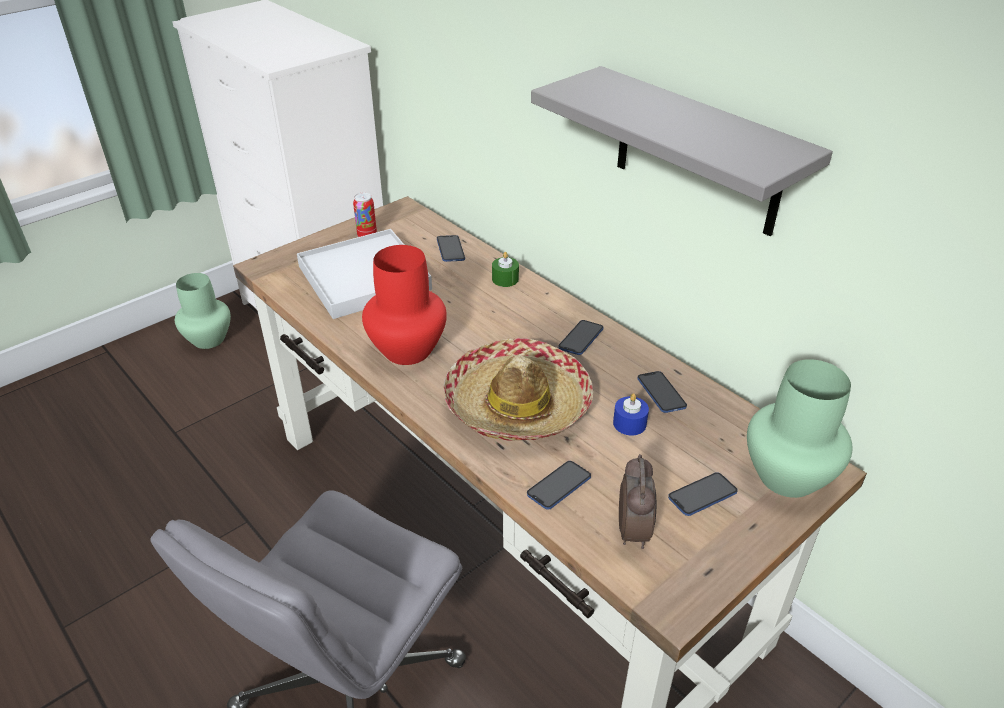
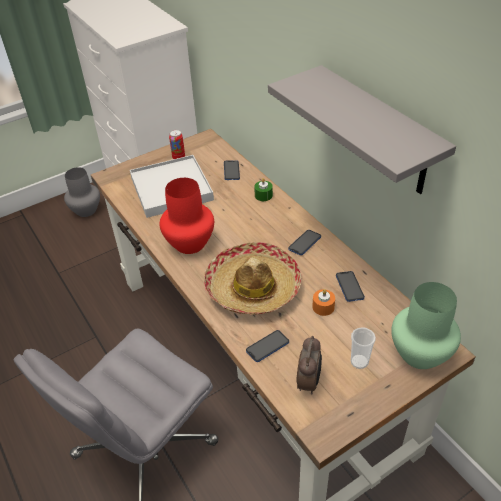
camera: 10 degrees right, 5 degrees up
green vase [175,273,231,349] -> grey vase [64,167,100,217]
blue candle [613,393,649,436] -> orange candle [312,289,335,316]
phone [668,472,737,516] -> cup [351,327,376,369]

